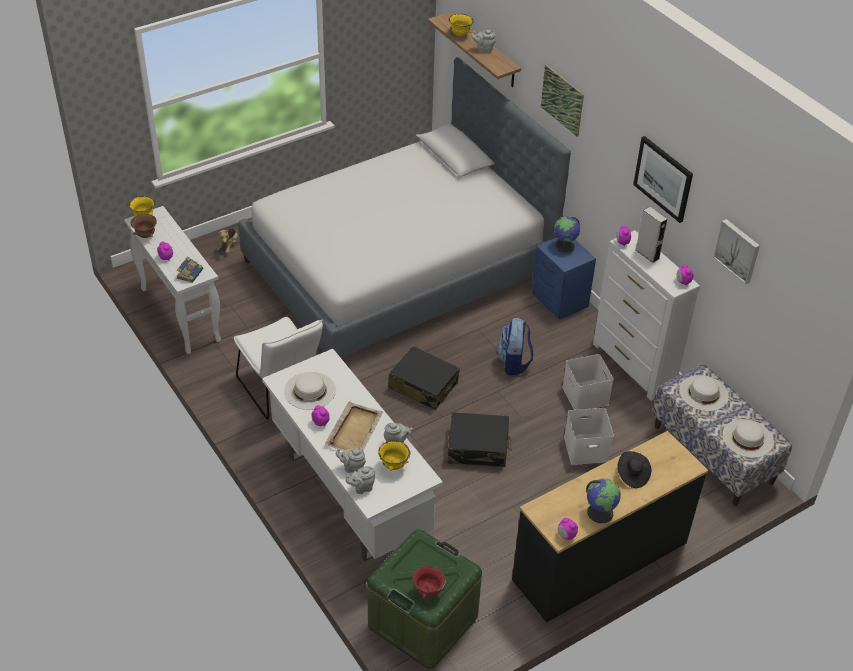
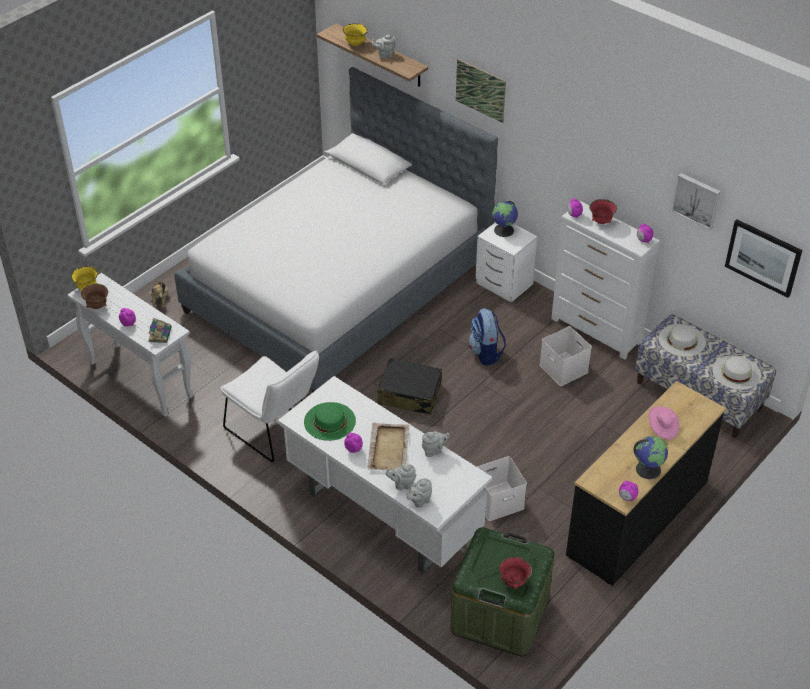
camera: 15 degrees left, 0 degrees up
white hat [284,372,336,410] -> green hat [304,402,356,441]
yellow bowl [378,440,410,471] -> none
black suitcase [448,412,512,467] -> none
blue nightstand [532,238,596,320] -> white nightstand [475,222,538,303]
white storage box [564,408,614,465] -> white storage box moved to [477,456,527,521]
black hat [617,451,651,488] -> pink hat [649,406,679,440]
picture [633,136,693,223] -> picture moved to [725,219,802,298]
grey speaker [636,207,667,263] -> red bowl [589,199,617,224]

